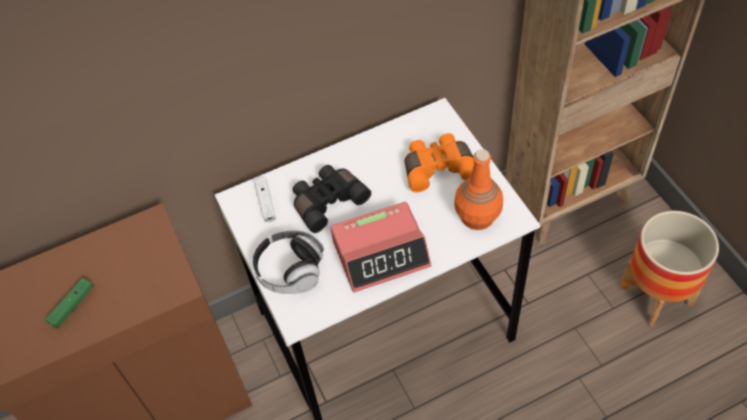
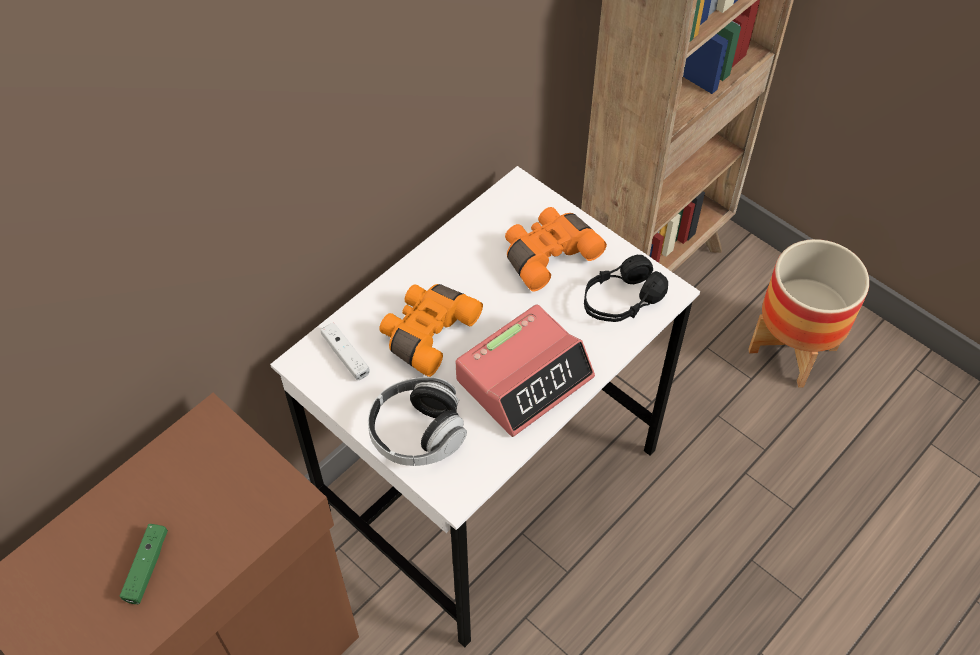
camera: 25 degrees left, 0 degrees up
black binoculars [293,165,371,233] -> orange binoculars [379,284,483,377]
orange bottle [454,149,503,230] -> black headphones [584,255,668,322]

